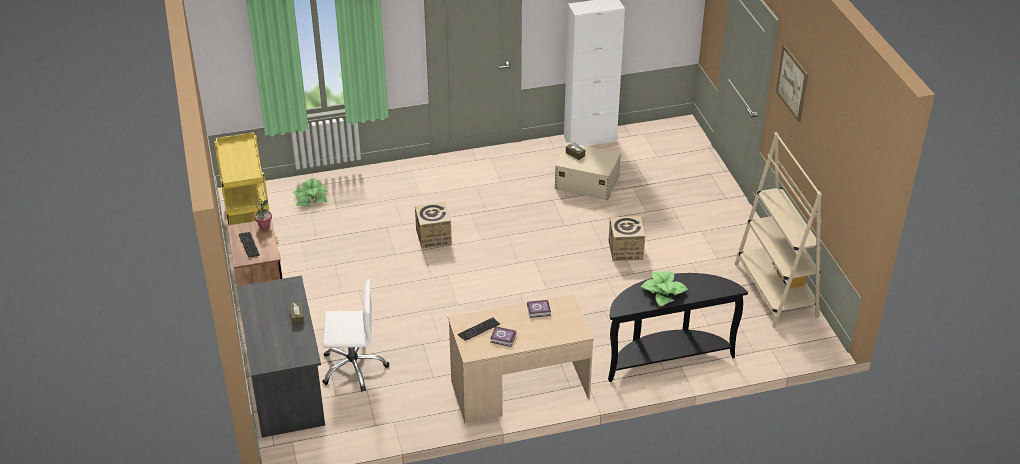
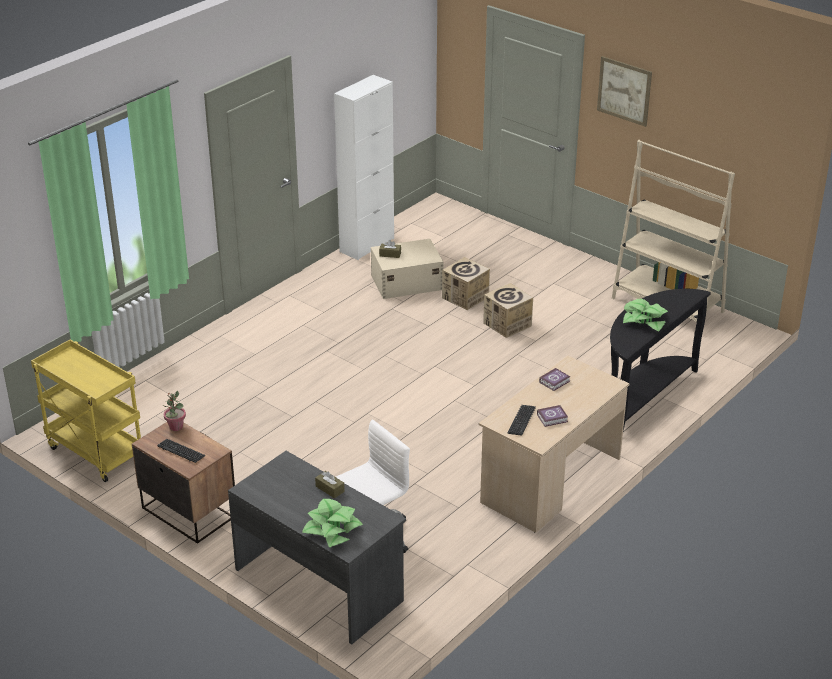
camera: 35 degrees left, 5 degrees down
potted plant [293,179,328,207] -> potted plant moved to [302,499,363,547]
cardboard box [415,202,452,249] -> cardboard box moved to [442,257,490,310]

